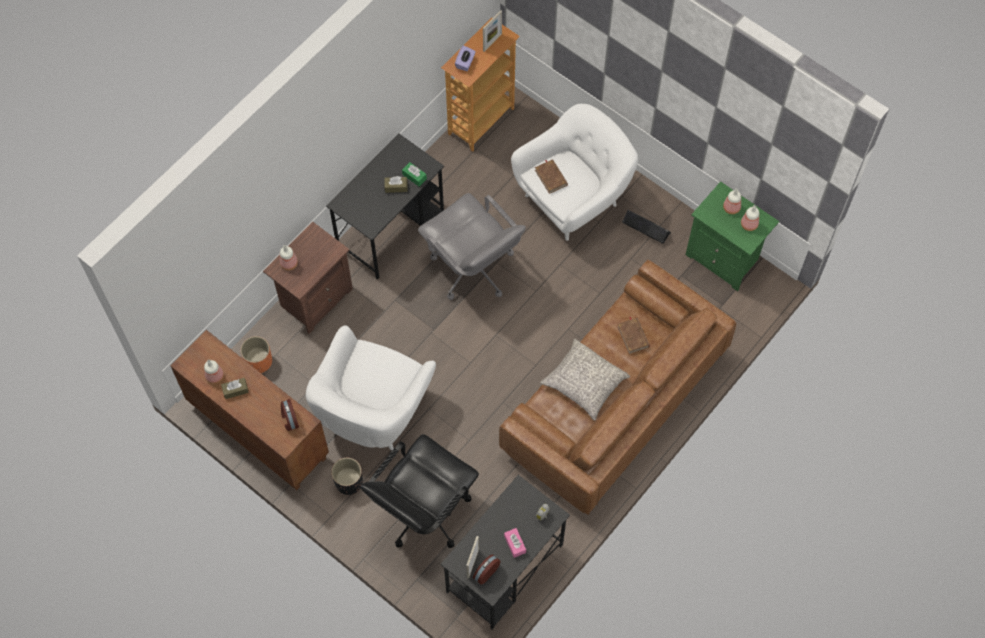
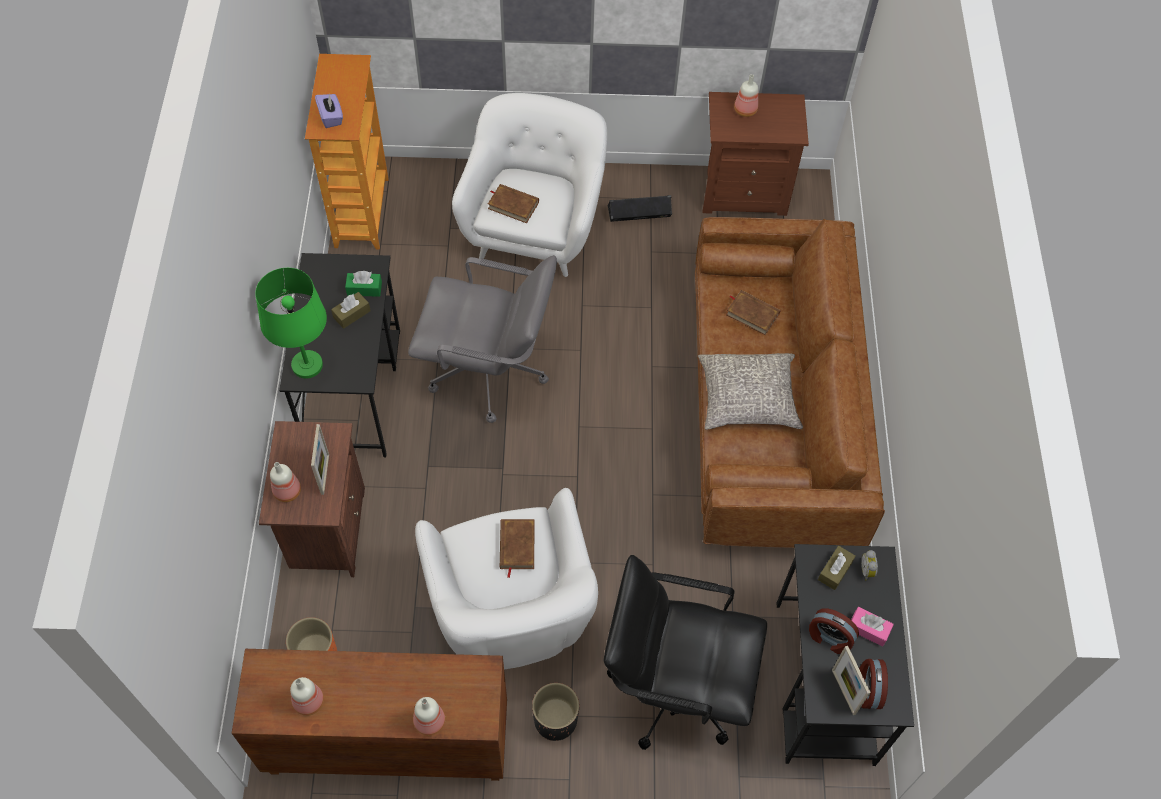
camera: 40 degrees left, 5 degrees down
brown tissue box [221,378,249,399] -> brown tissue box moved to [818,546,856,590]
alarm clock [281,399,299,431] -> alarm clock moved to [809,608,859,654]
black office chair [360,434,479,548] -> black office chair turned 105 degrees clockwise [604,555,767,750]
picture frame [483,10,502,52] -> picture frame moved to [311,424,329,495]
green nightstand [685,181,779,291] -> brown nightstand [703,92,809,216]
bottle [741,205,759,231] -> bottle moved to [413,697,445,736]
none -> green table lamp [255,268,327,379]
none -> brown book [500,519,535,578]

